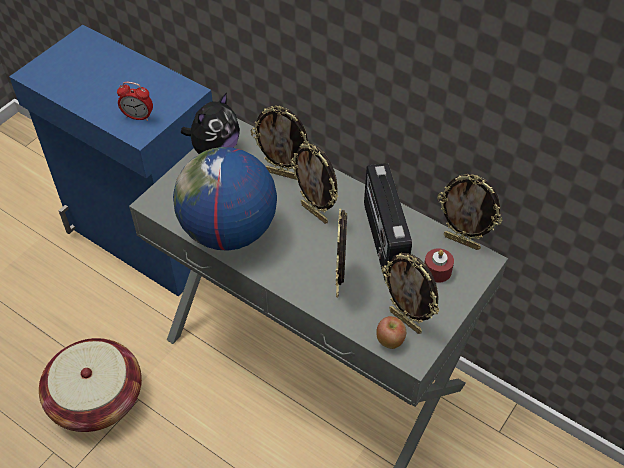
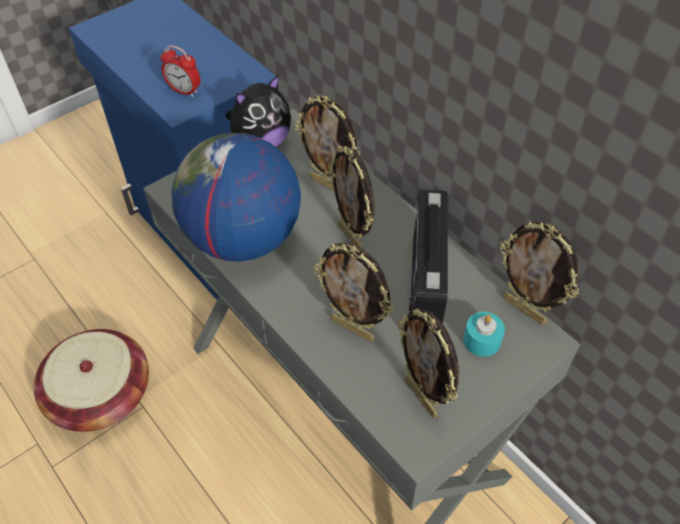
camera: 15 degrees right, 0 degrees up
picture frame [336,208,347,298] -> picture frame turned 75 degrees counterclockwise [313,243,394,342]
apple [376,316,406,349] -> none
red candle [424,248,454,283] -> turquoise candle [464,312,505,357]

